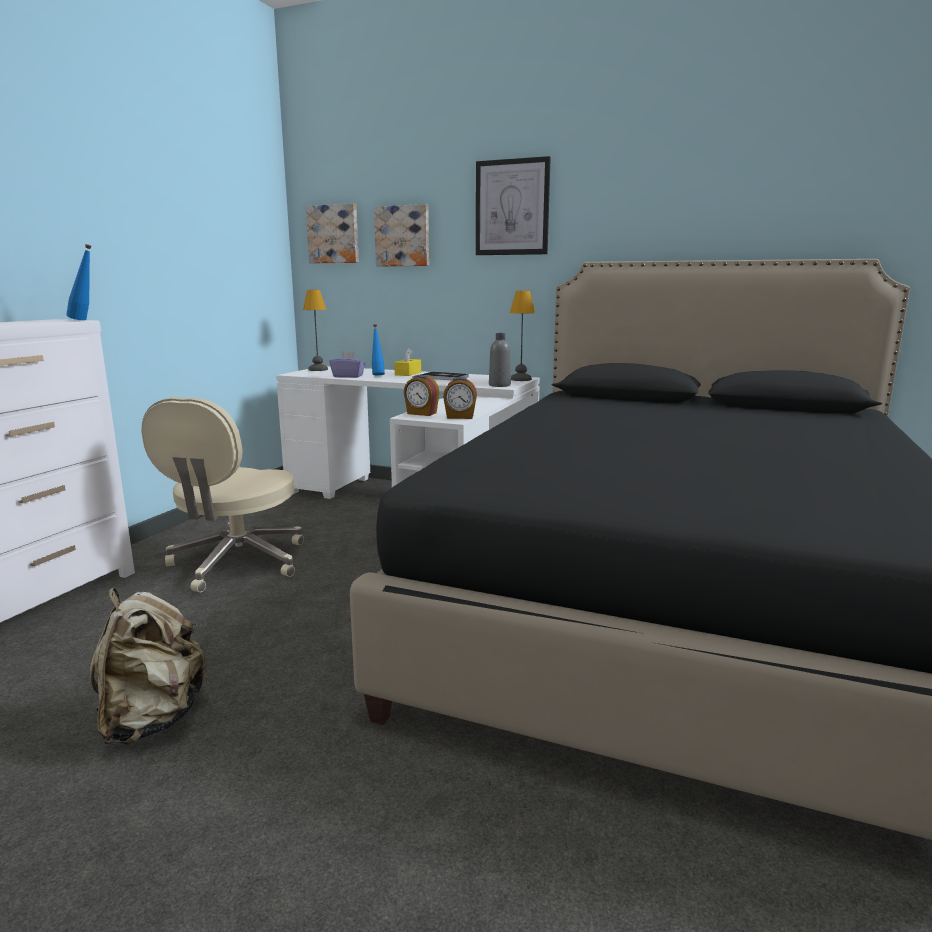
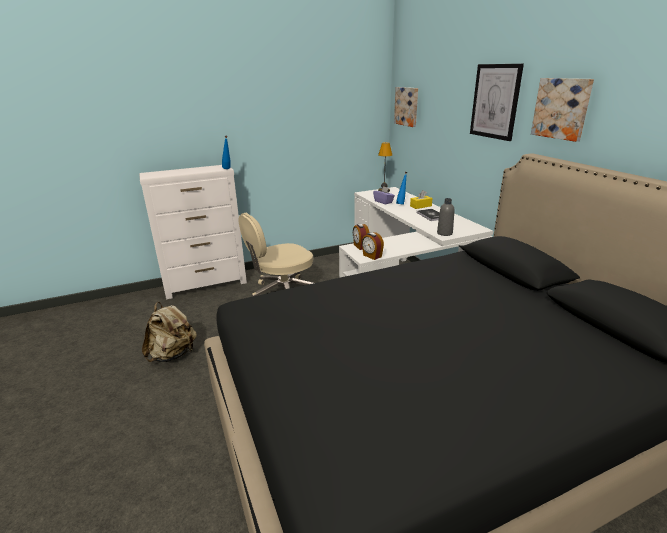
camera: 45 degrees right, 10 degrees up
picture [374,204,429,266] -> picture moved to [531,78,594,142]
table lamp [510,291,535,381] -> none

